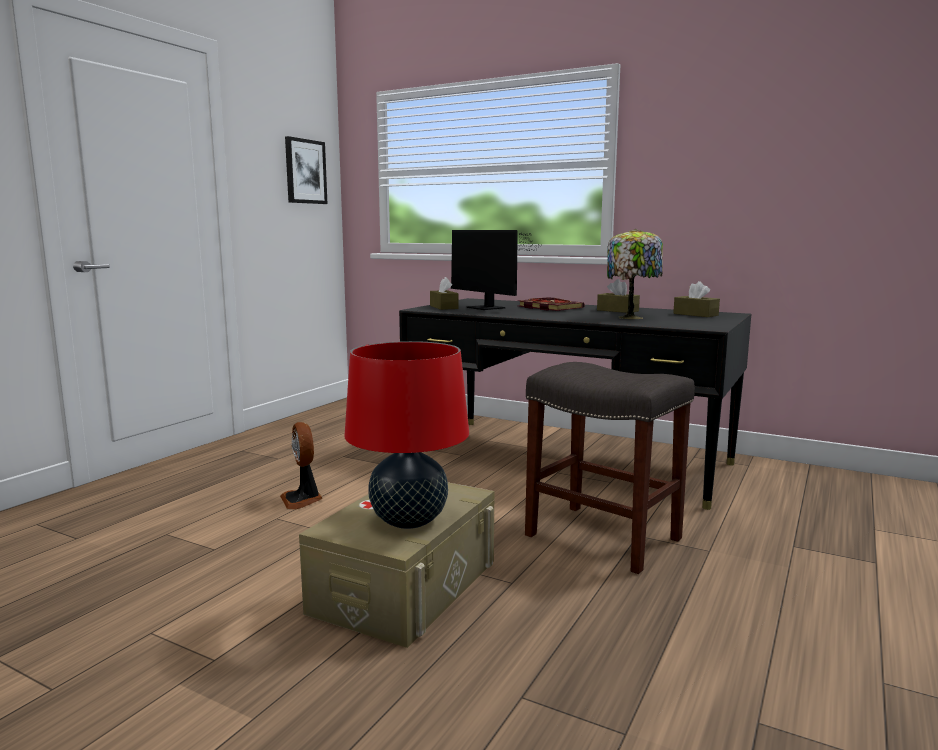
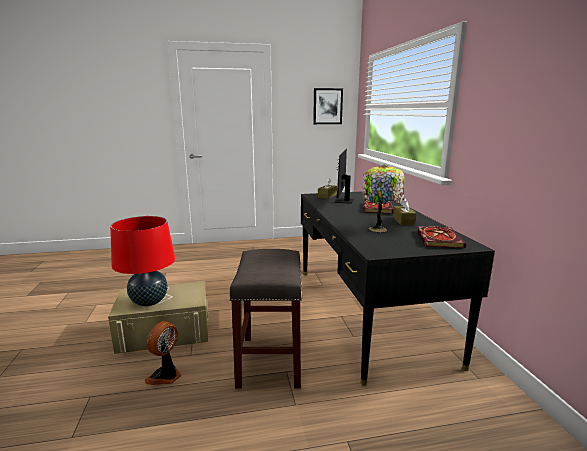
camera: 50 degrees right, 5 degrees up
fan [280,422,323,510] -> fan moved to [144,321,181,385]
brown tissue box [673,281,720,317] -> book [417,226,466,248]

